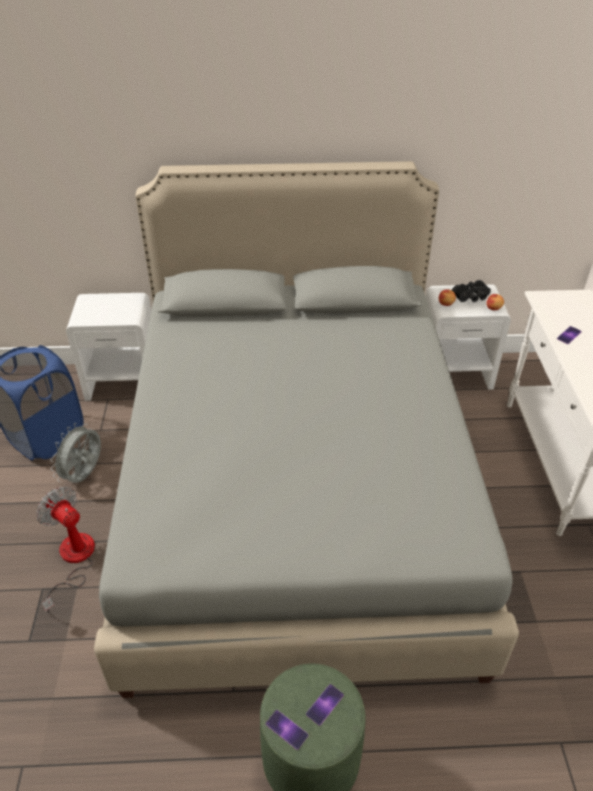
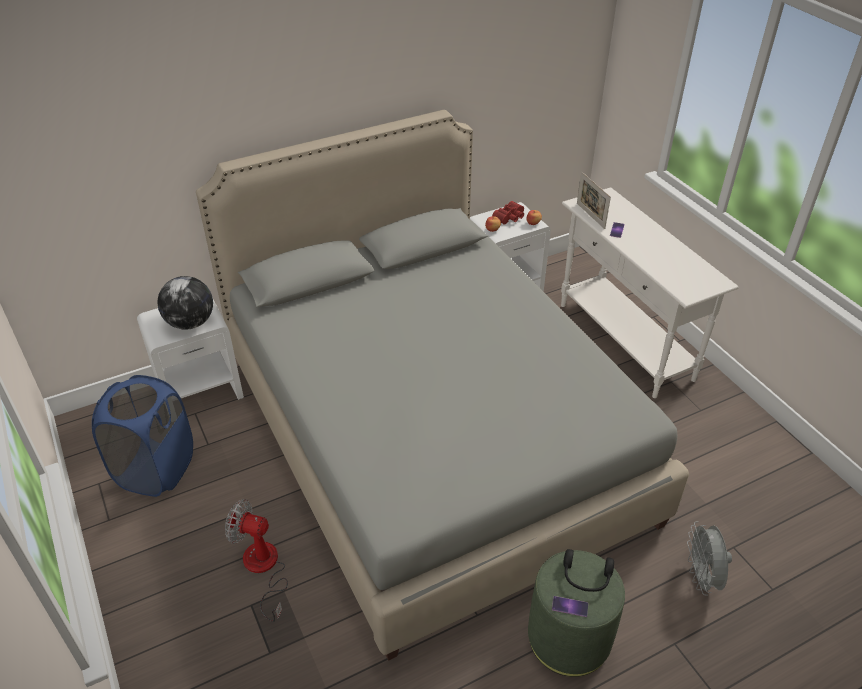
camera: 25 degrees left, 0 degrees up
grey fan [50,423,101,483] -> grey fan moved to [687,522,732,596]
phone [306,684,344,726] -> black headphones [563,549,614,592]
black binoculars [452,280,491,302] -> red binoculars [492,201,524,225]
none -> globe [157,276,213,330]
none -> picture frame [577,172,611,229]

